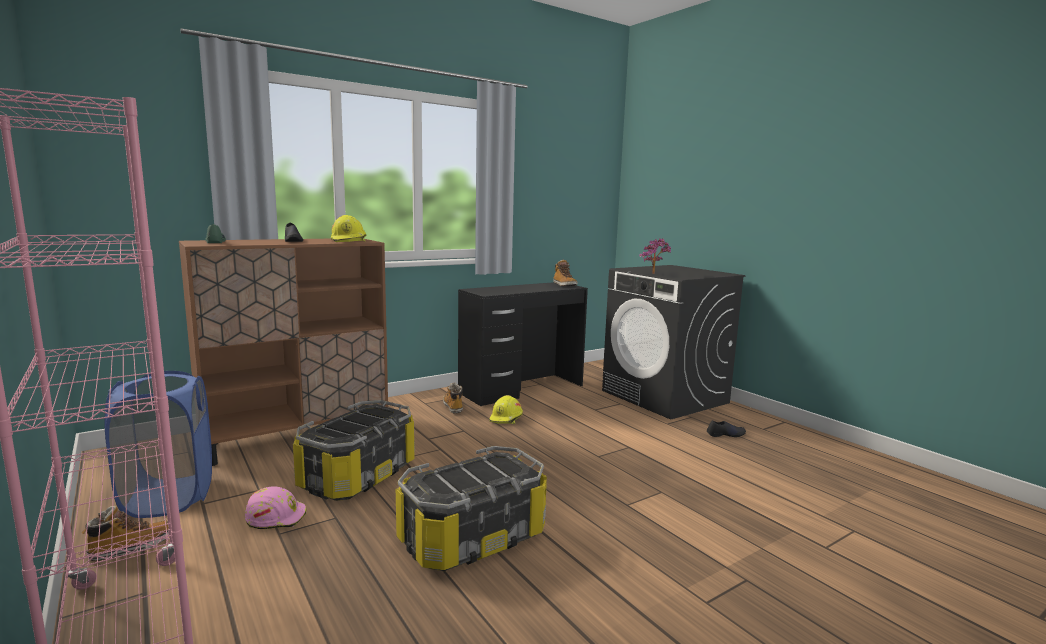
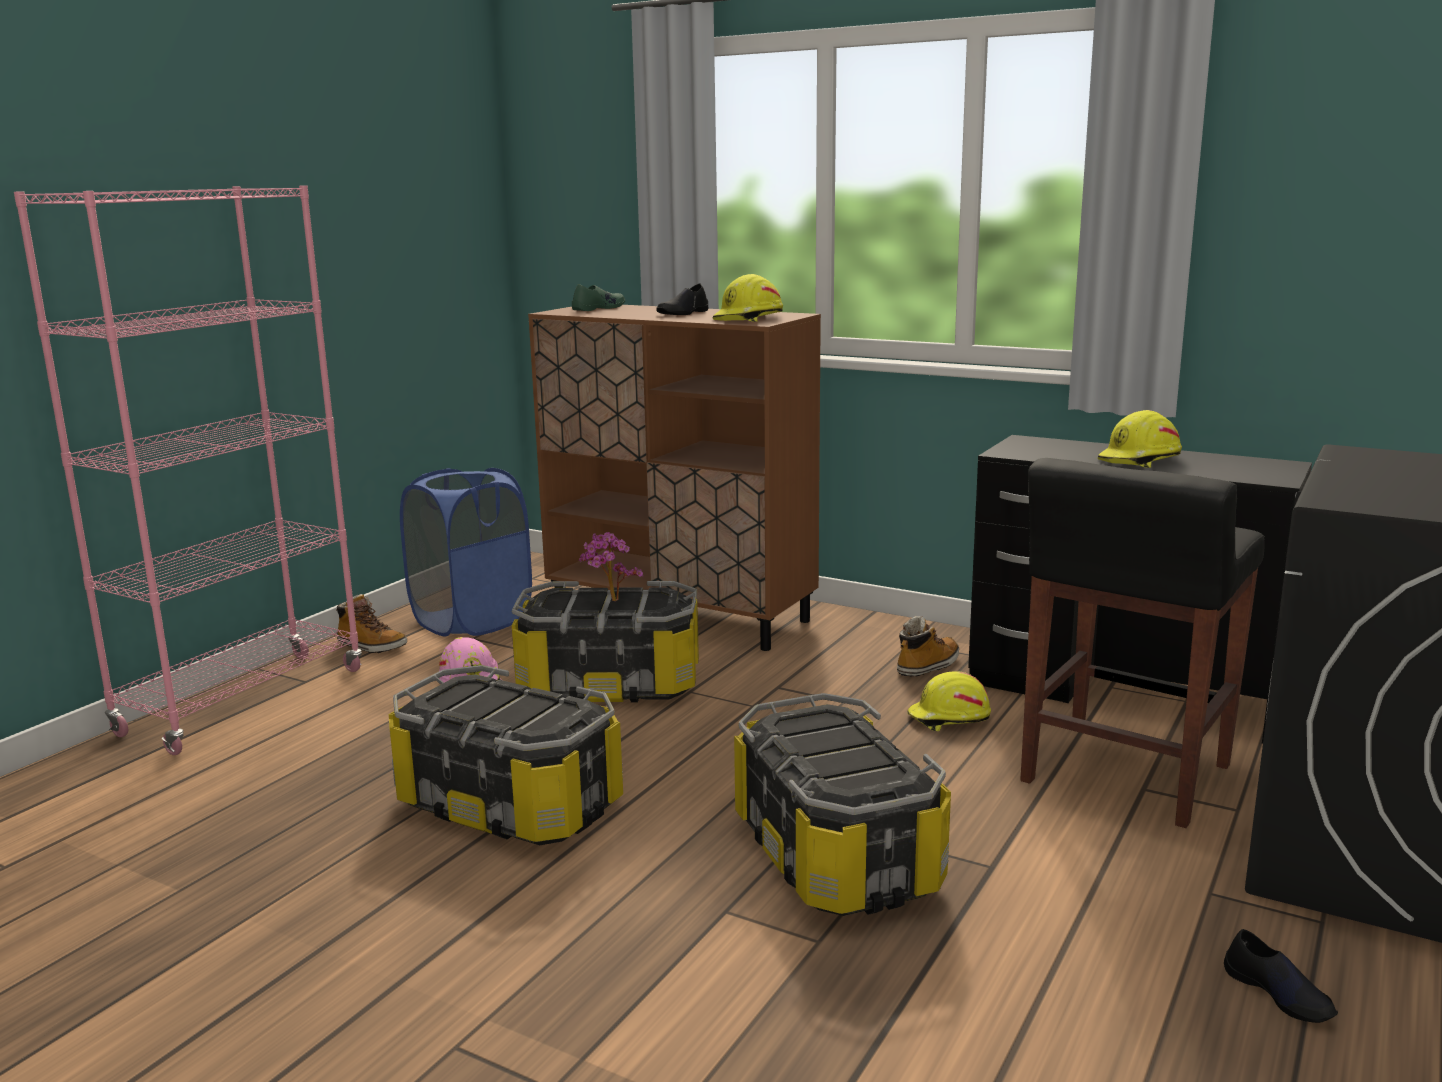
camera: 65 degrees right, 5 degrees up
boot [553,260,578,286] -> none
potted plant [639,238,671,274] -> potted plant moved to [579,532,644,602]
none -> storage box [734,693,951,916]
none -> black stool [1020,458,1265,828]
none -> yellow hard hat [1097,410,1182,468]

